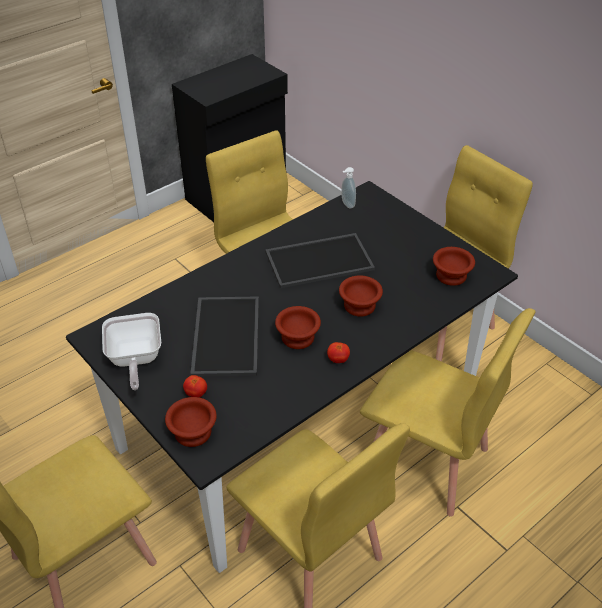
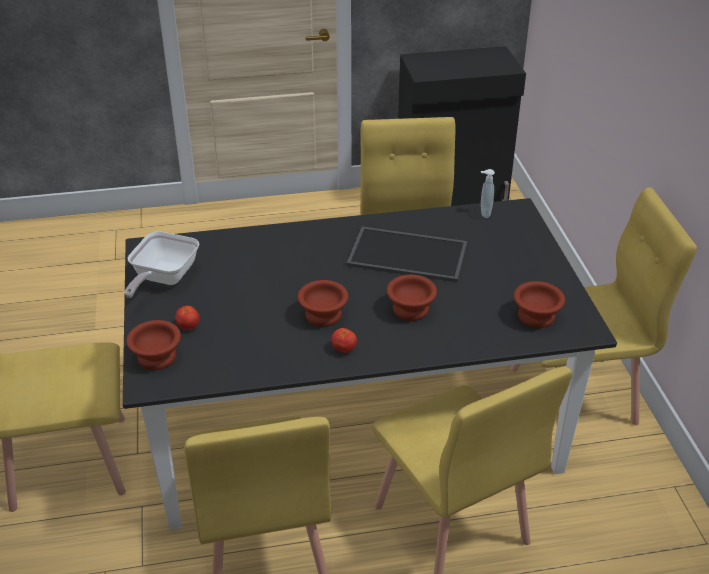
camera: 30 degrees right, 5 degrees down
tray [190,296,259,376] -> none

